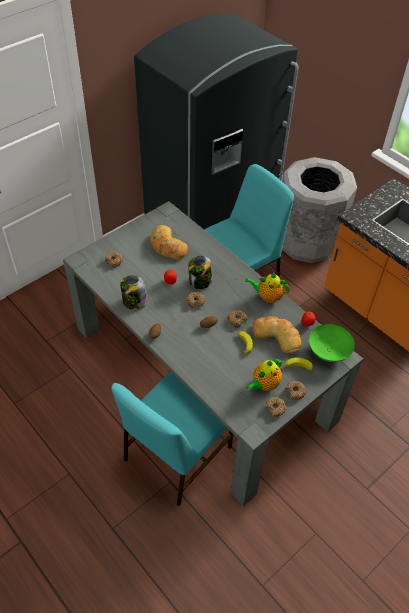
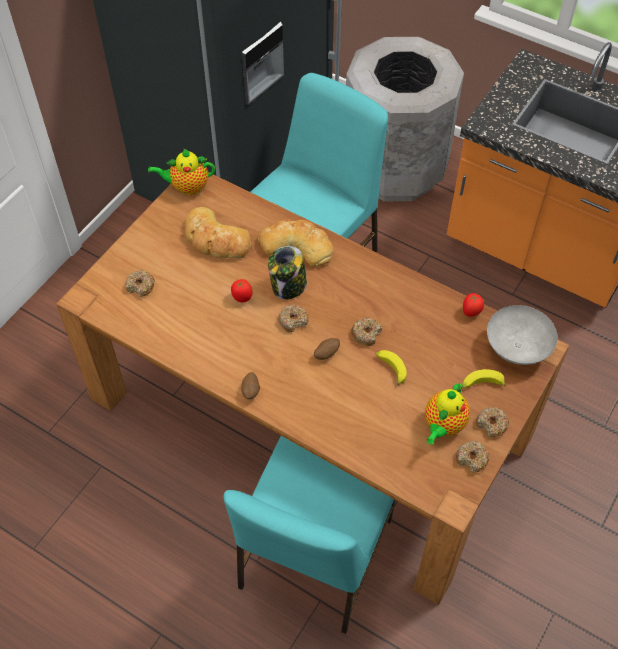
camera: 15 degrees left, 5 degrees up
grey dining table [63,201,363,506] -> brown dining table [56,172,569,605]
jar [120,275,147,310] -> none
teapot [245,273,290,303] -> teapot moved to [148,149,215,195]
bread [252,316,301,353] -> bread moved to [258,219,333,267]
green bowl [309,324,355,362] -> grey bowl [487,305,558,365]

